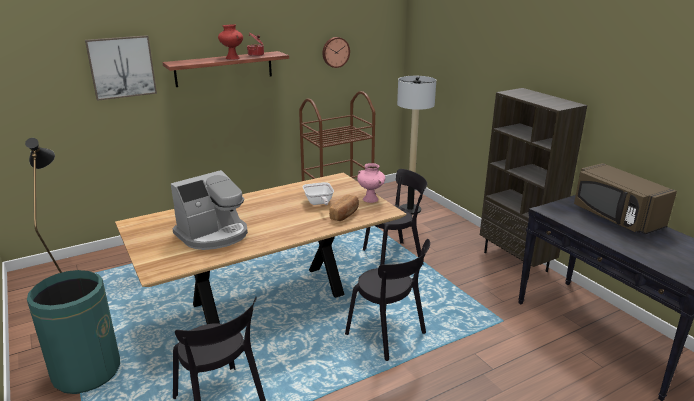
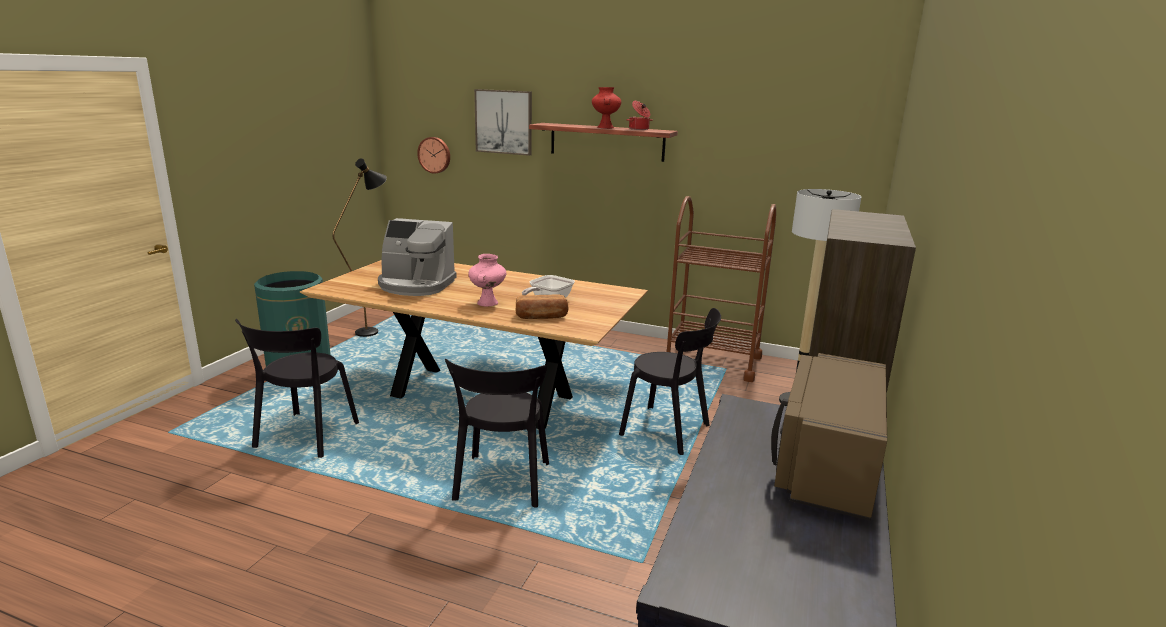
camera: 50 degrees right, 5 degrees down
wall clock [322,37,350,68] -> wall clock moved to [417,137,450,174]
pink vase [357,163,385,203] -> pink vase moved to [468,254,506,307]

